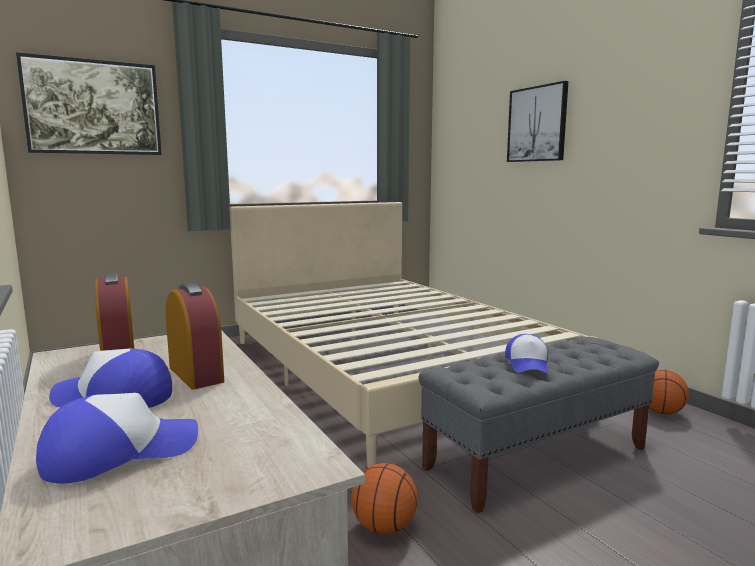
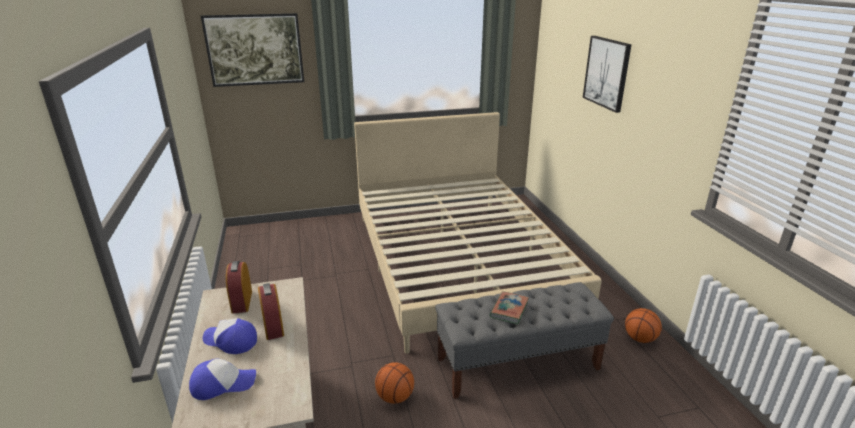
camera: 15 degrees right, 15 degrees up
cap [505,334,548,374] -> book [489,291,529,324]

